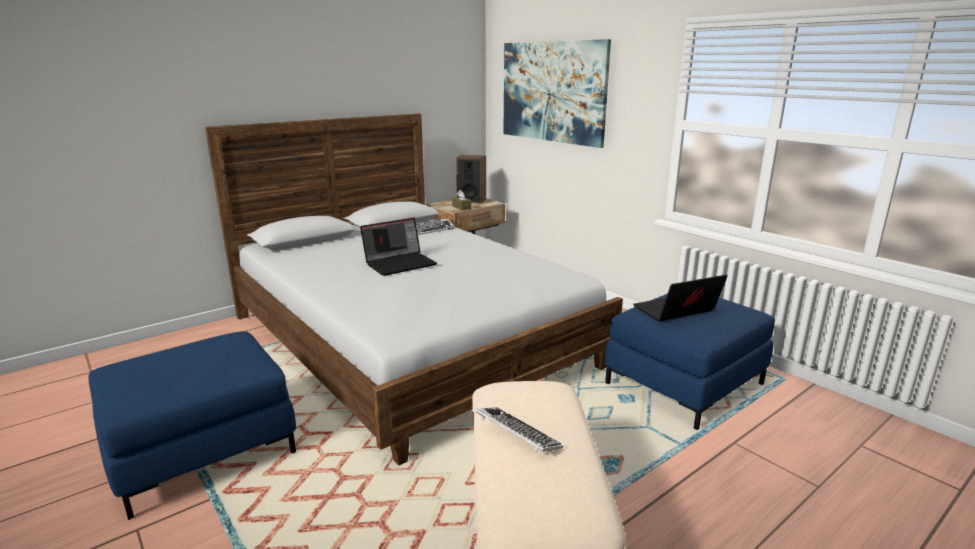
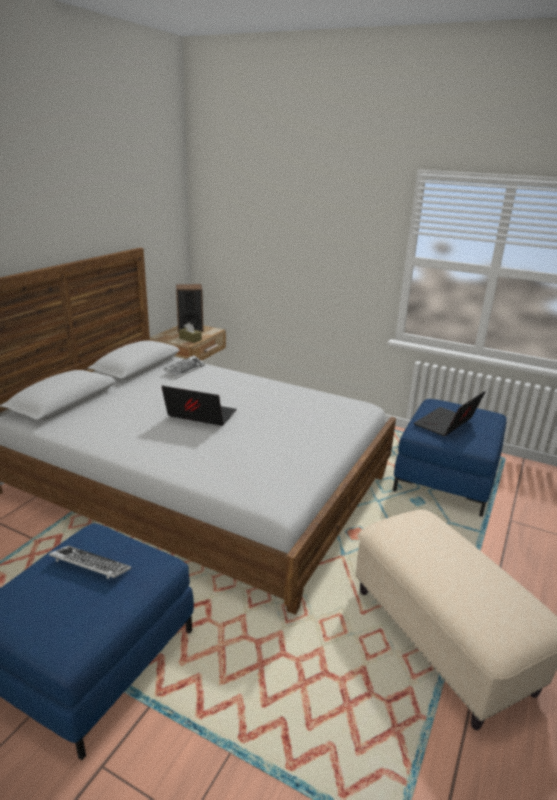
camera: 25 degrees left, 5 degrees up
laptop [360,218,437,276] -> laptop turned 105 degrees counterclockwise [161,386,237,426]
keyboard [475,407,563,452] -> keyboard moved to [49,546,131,579]
picture [503,39,611,148] -> none

